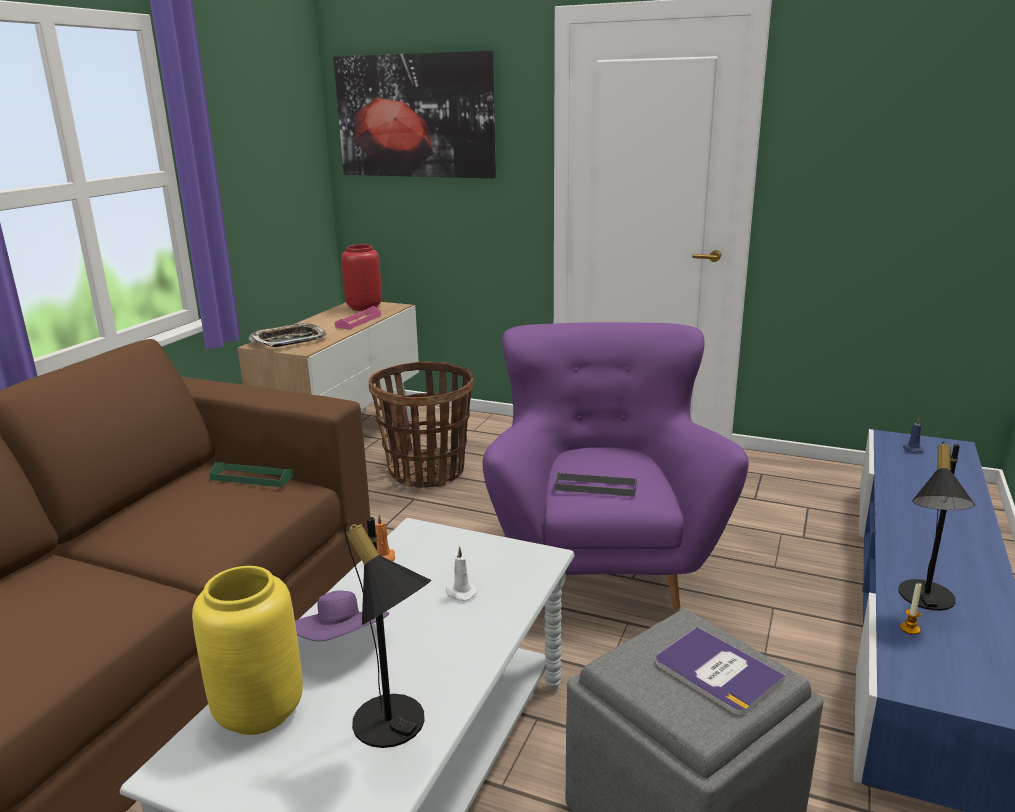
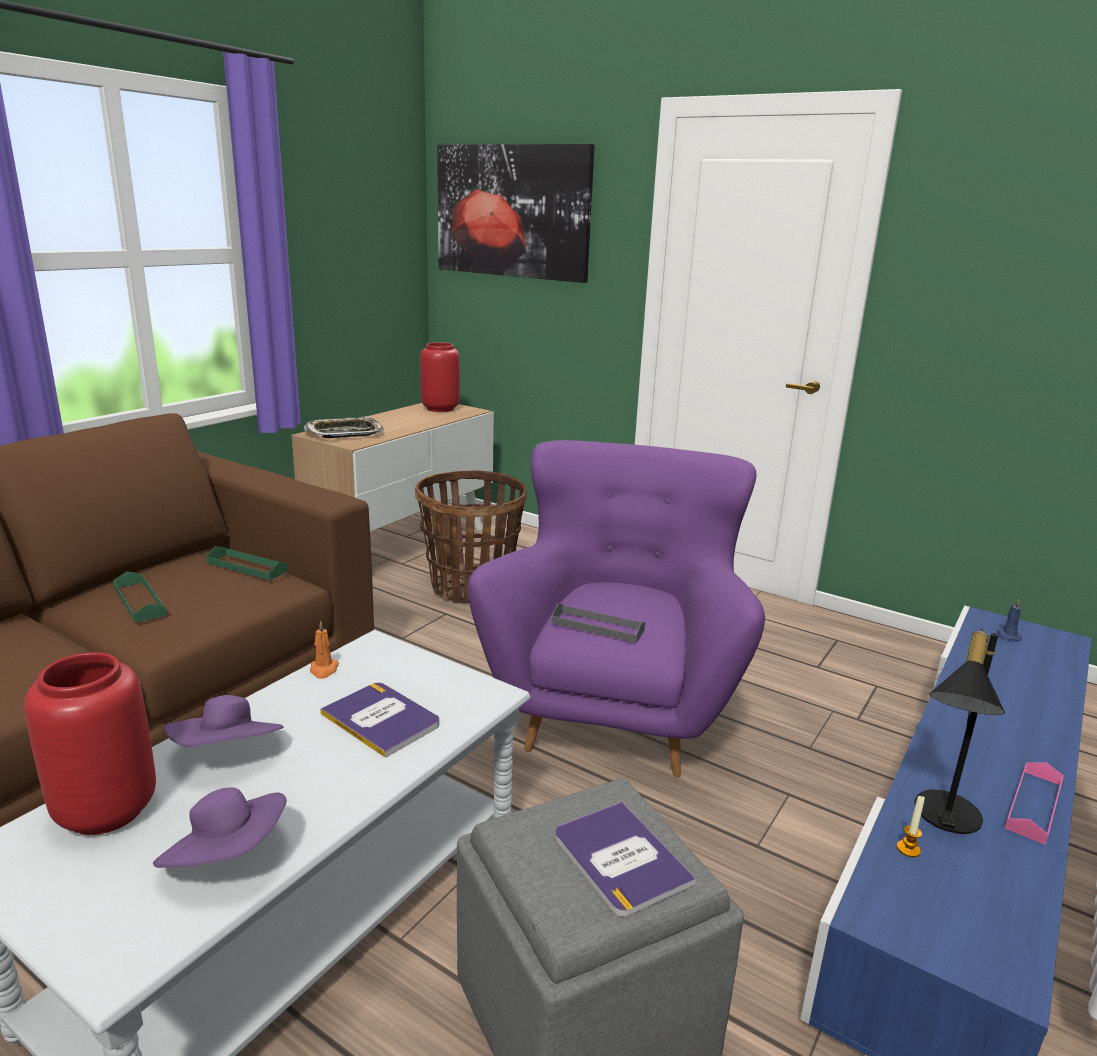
camera: 10 degrees right, 0 degrees up
yellow vase [192,566,303,735] -> red vase [24,652,156,835]
pink tray [335,306,381,329] -> pink tray moved to [1005,762,1064,845]
black table lamp [344,517,432,748] -> purple hat [153,788,287,868]
white candle [446,546,477,601] -> book [321,683,439,758]
none -> green tray [113,571,166,623]

